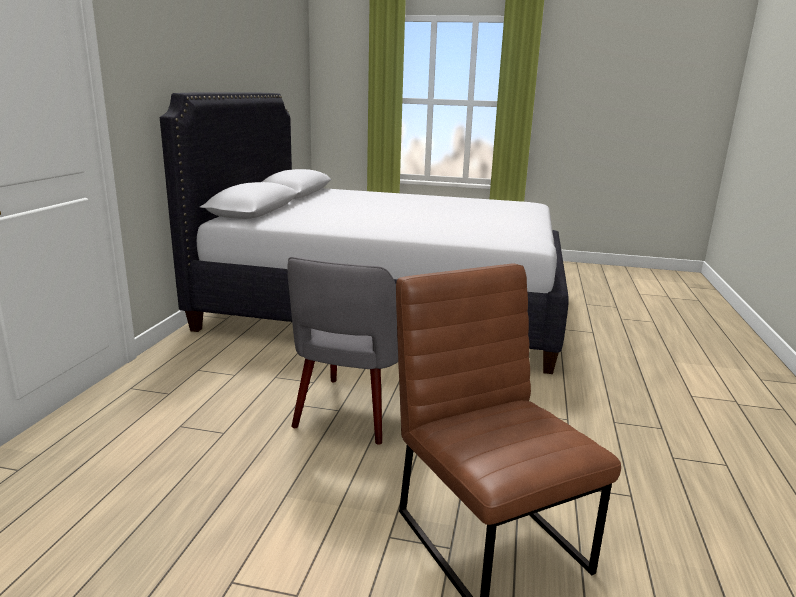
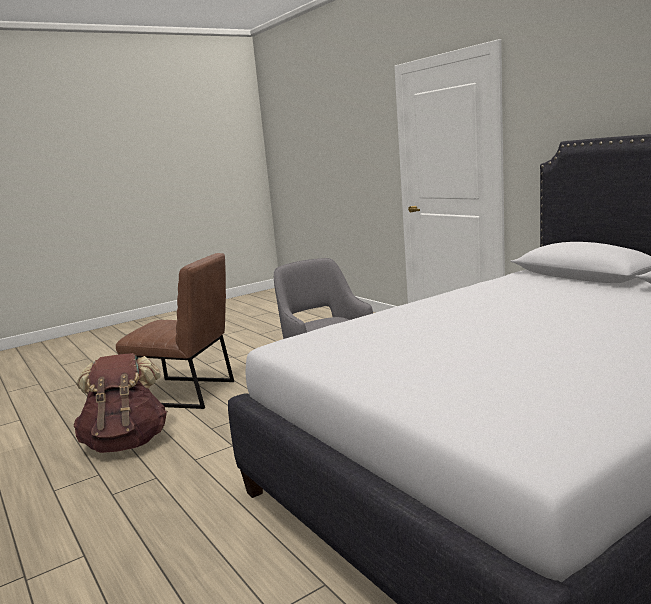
camera: 135 degrees right, 5 degrees down
none -> brown backpack [73,353,168,453]

